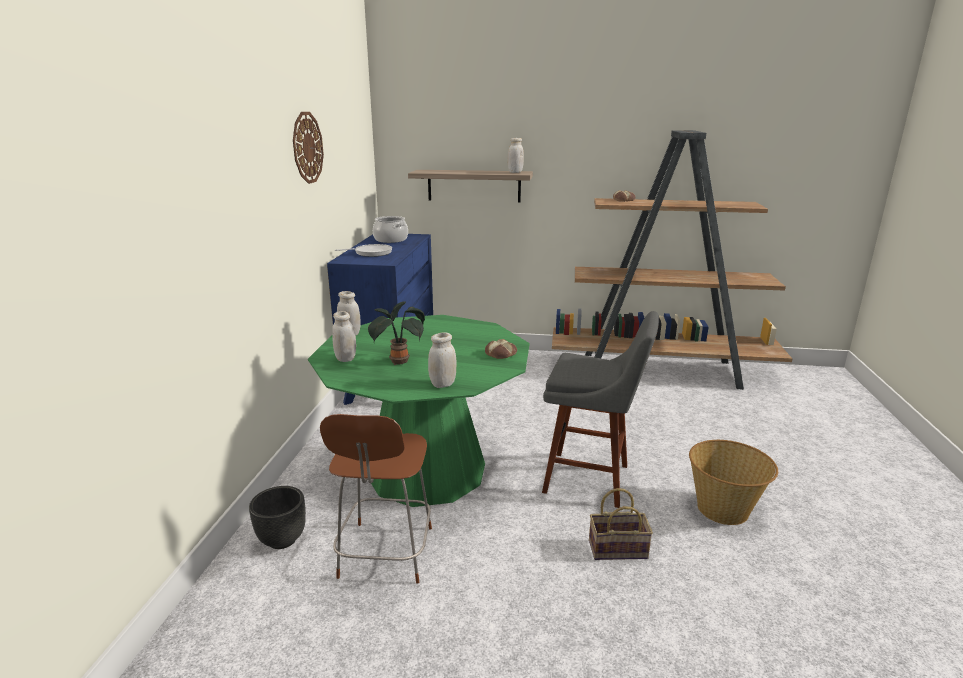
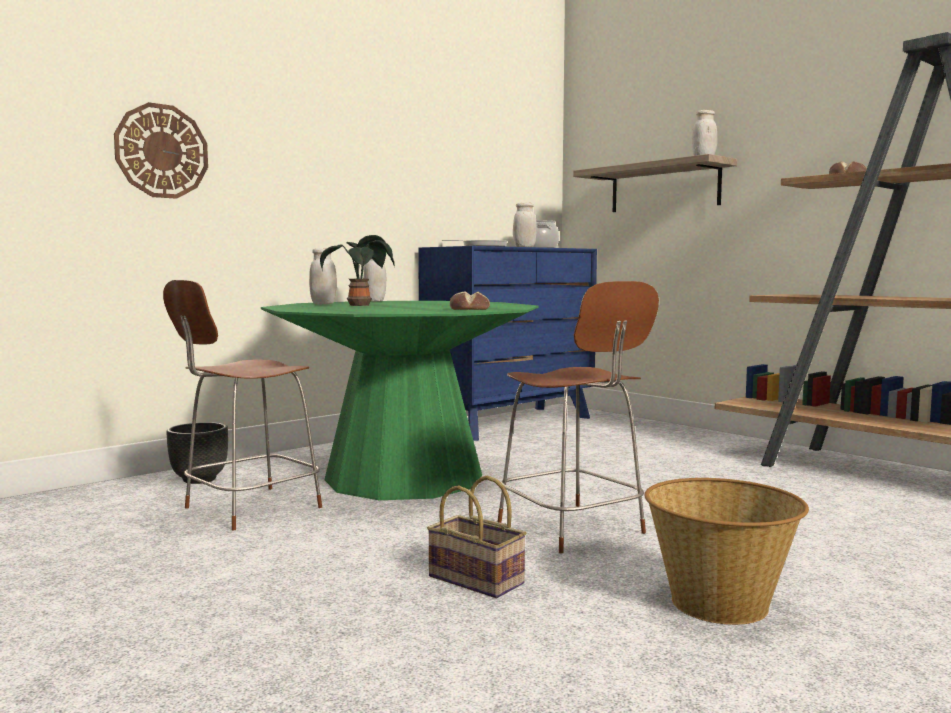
camera: 40 degrees right, 15 degrees down
wall clock [293,112,324,184] -> wall clock moved to [114,102,208,199]
white jar [428,332,456,388] -> white jar moved to [513,202,537,247]
grey stool [542,311,659,508] -> brown chair [497,281,659,553]

